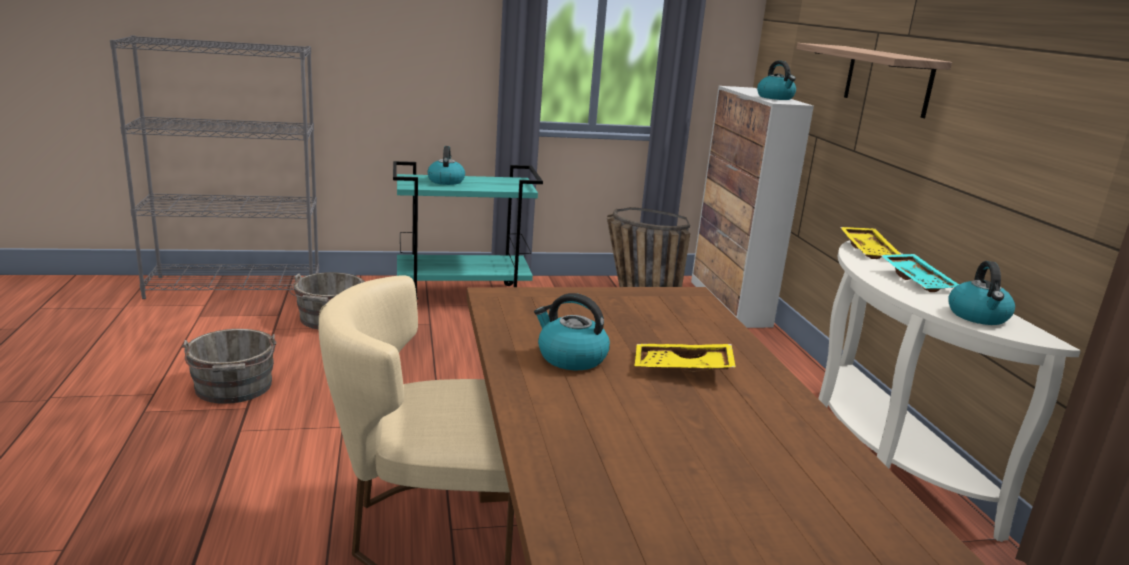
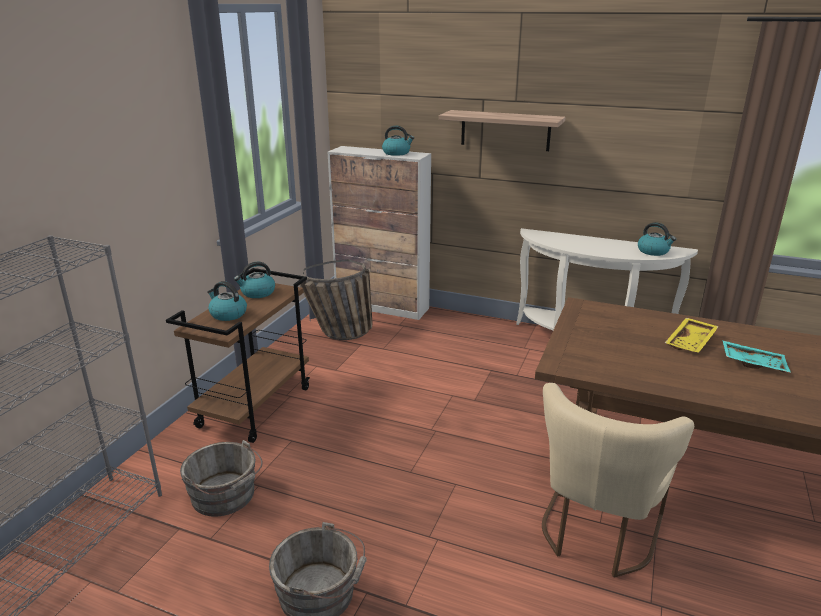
camera: 55 degrees left, 5 degrees up
turquoise cart [393,161,543,306] -> brown cart [166,268,310,443]
kettle [534,293,610,370] -> kettle moved to [234,262,275,298]
yellow tray [840,227,901,259] -> none
turquoise tray [880,254,959,292] -> turquoise tray moved to [723,340,791,373]

